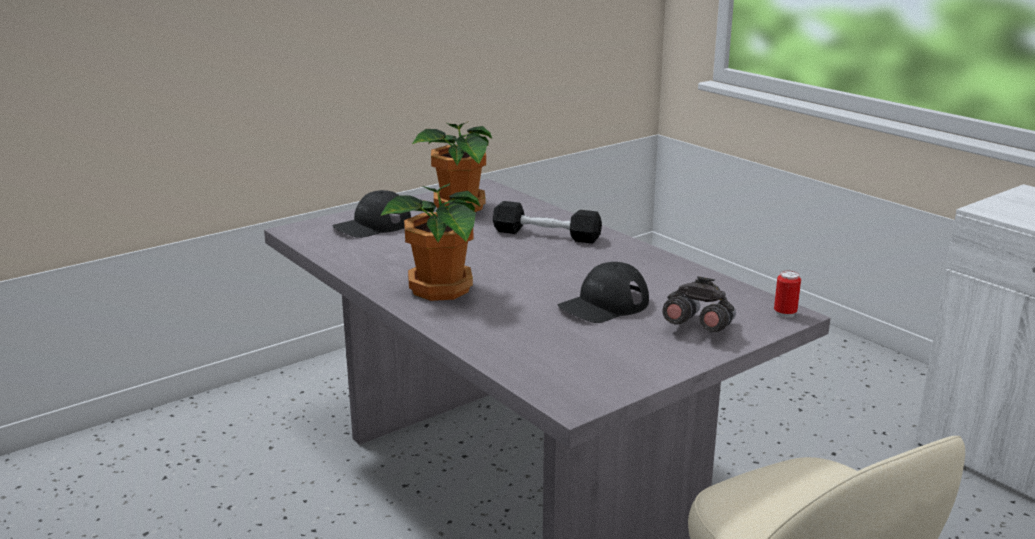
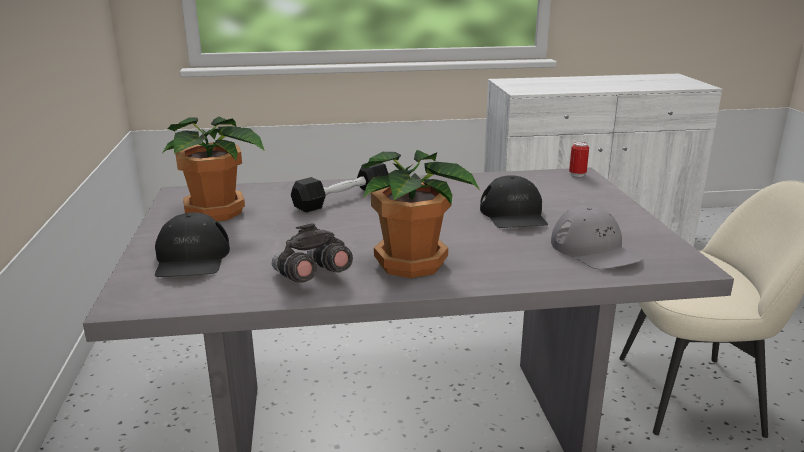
camera: 60 degrees left, 0 degrees up
grey binoculars [662,276,736,332] -> grey binoculars moved to [272,223,353,283]
none -> grey cap [551,206,643,269]

